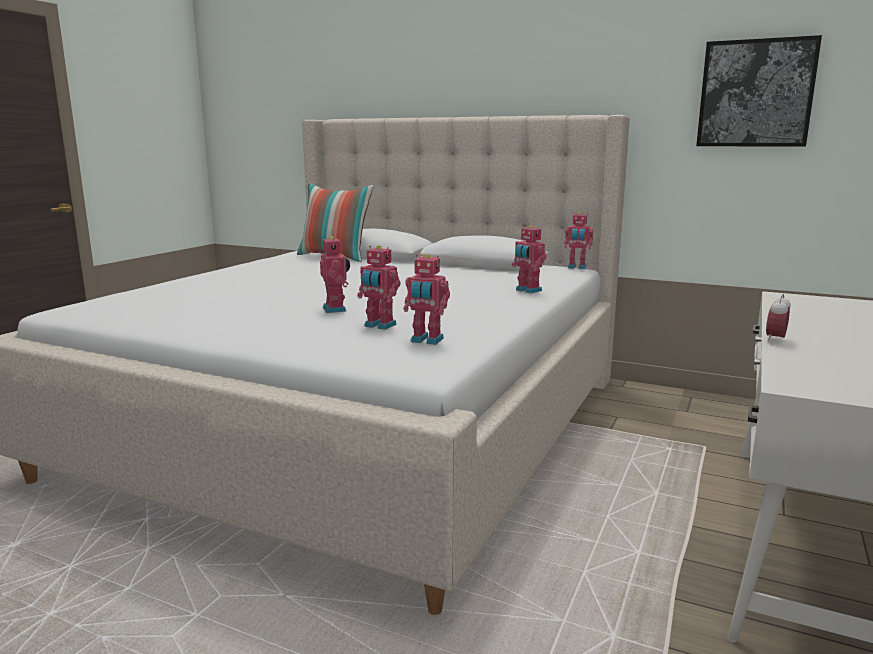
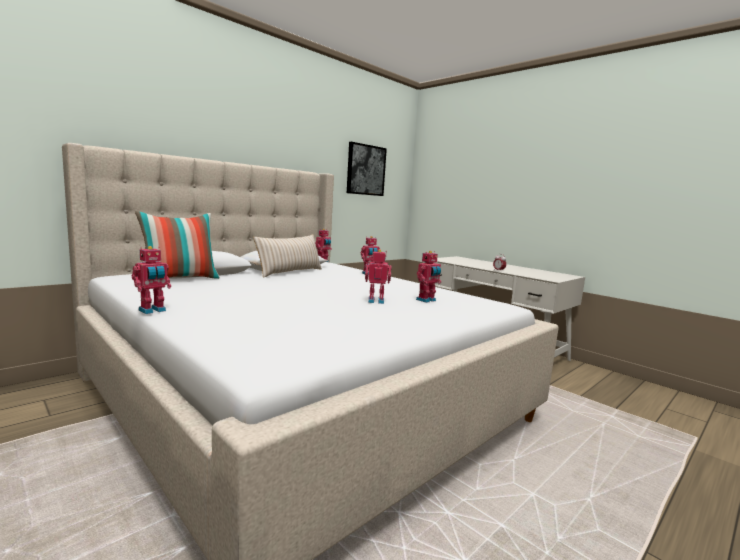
camera: 70 degrees left, 5 degrees down
toy robot [403,254,450,345] -> toy robot moved to [132,246,171,314]
none -> beige pillow [253,234,322,278]

